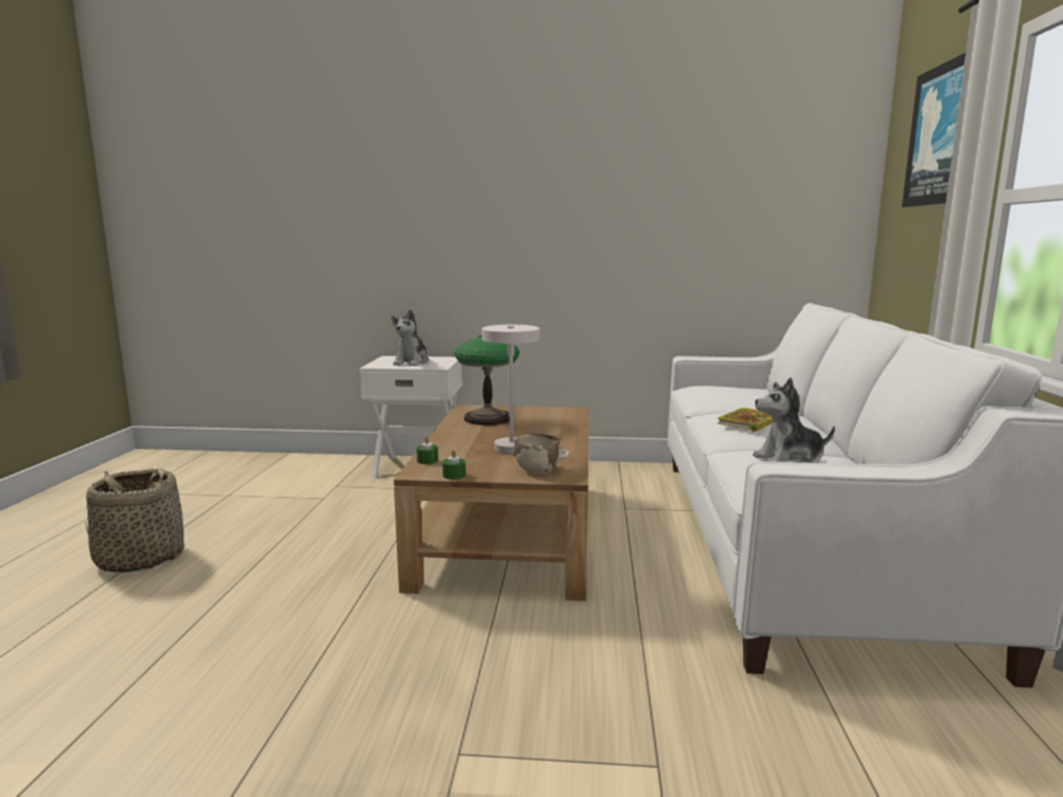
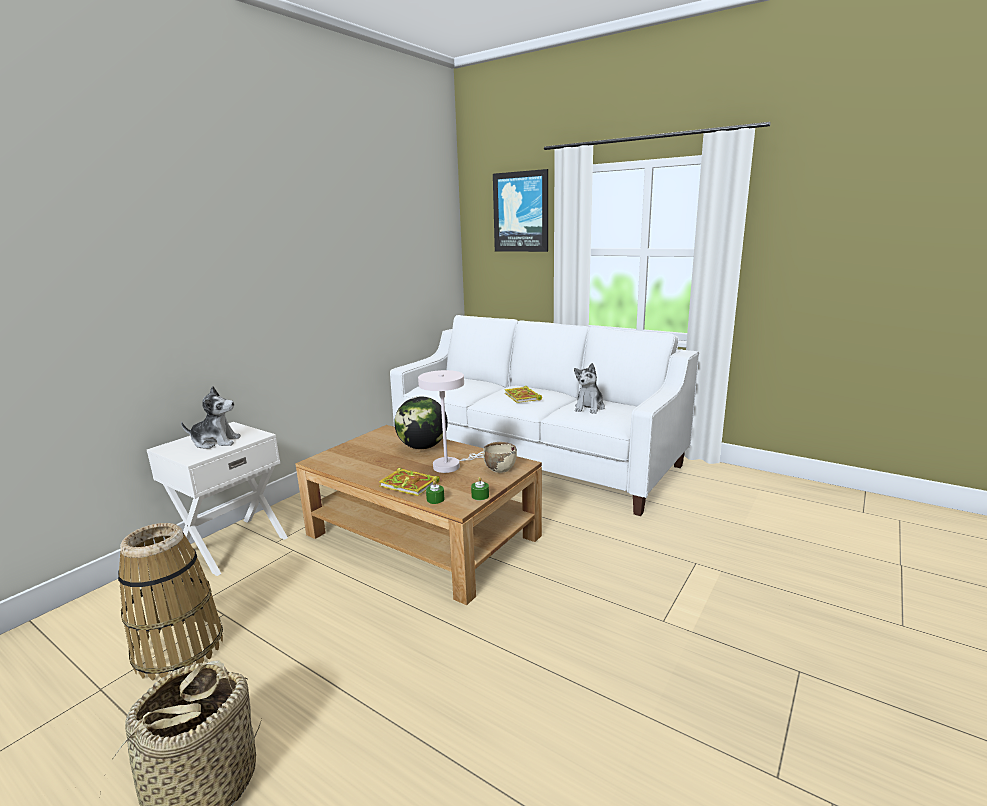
camera: 60 degrees left, 5 degrees up
plush toy [391,309,429,366] -> plush toy turned 45 degrees counterclockwise [181,386,241,449]
table lamp [454,335,520,425] -> none
none -> basket [118,523,223,680]
none -> book [379,468,440,496]
none -> globe [394,396,448,449]

